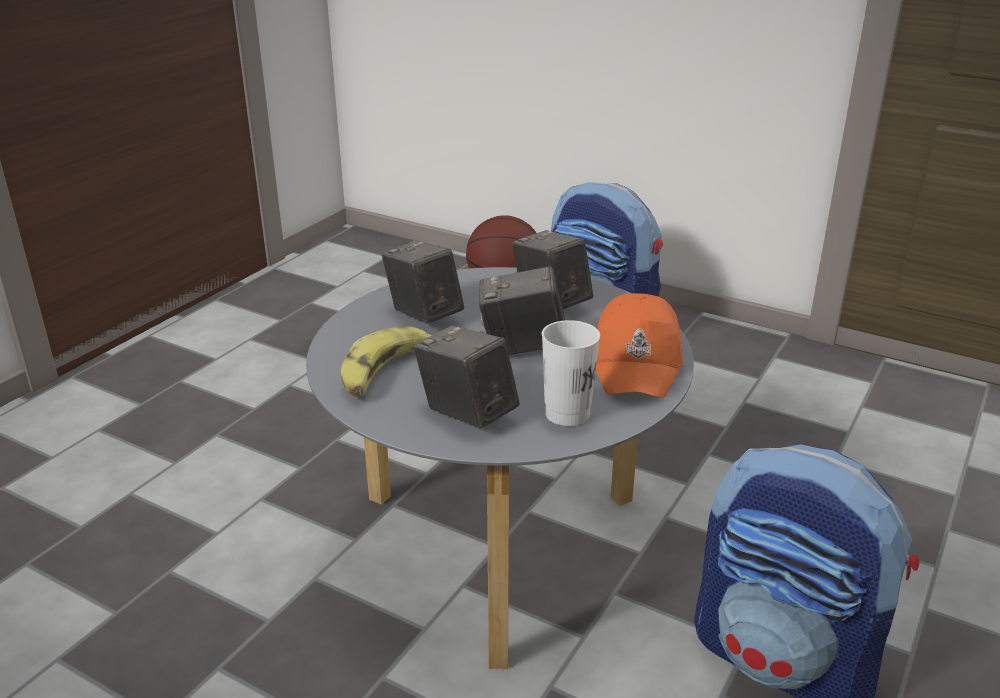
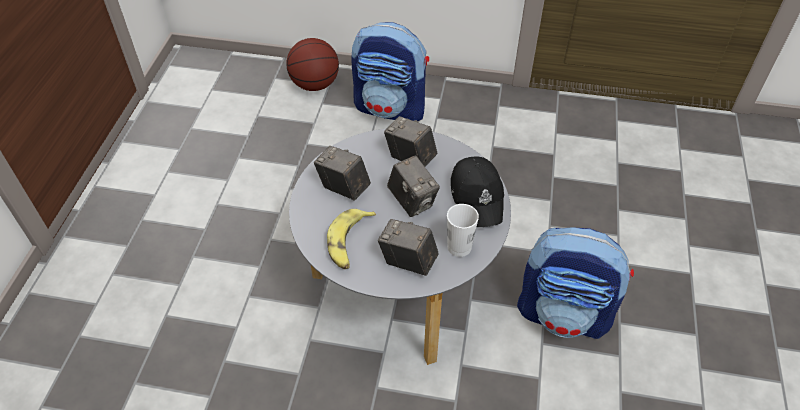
camera: 20 degrees left, 20 degrees up
camera [479,266,565,355] -> camera turned 105 degrees counterclockwise [387,156,440,217]
orange cap [596,293,683,398] -> black cap [451,157,504,227]

